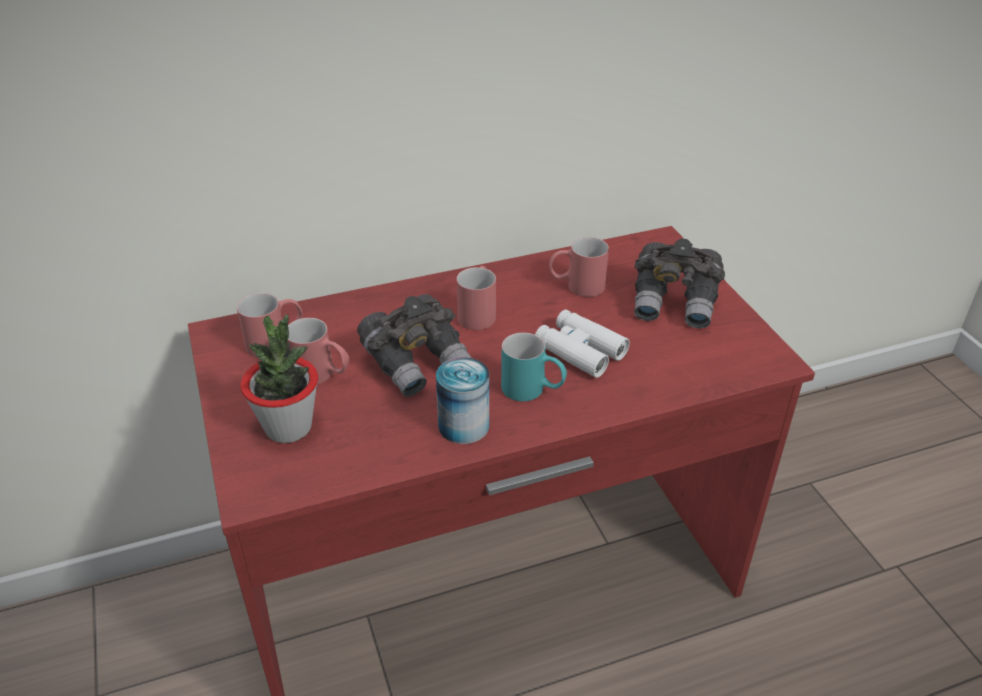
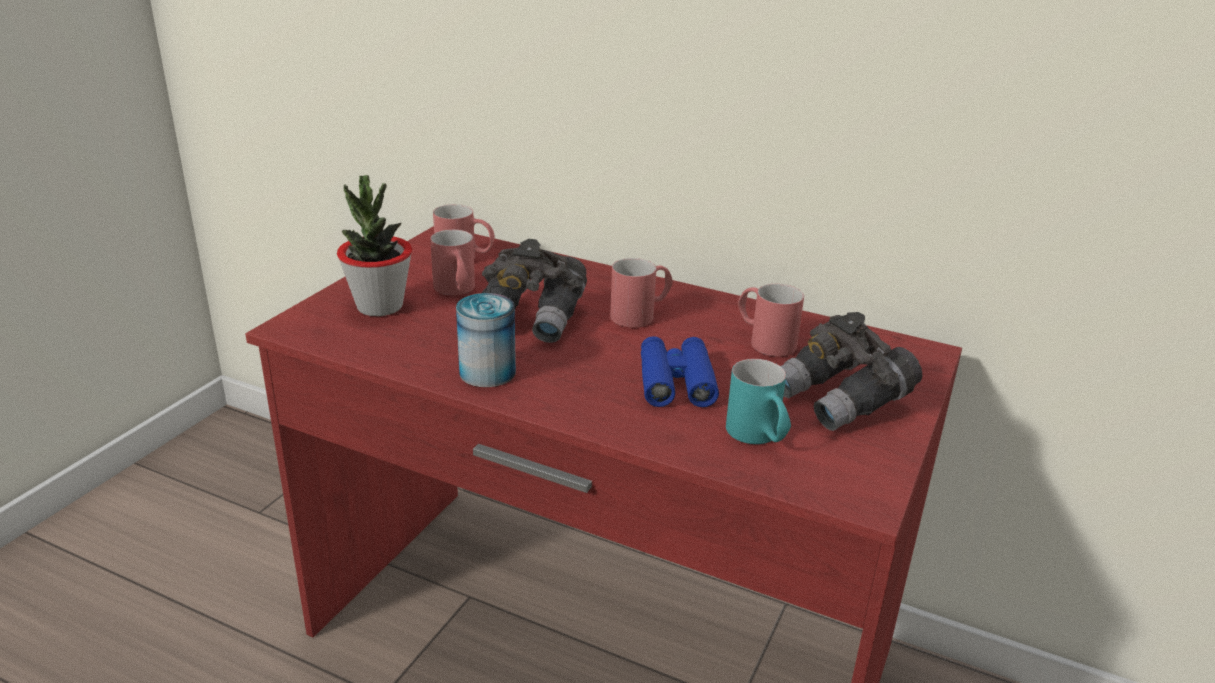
camera: 45 degrees right, 10 degrees down
turquoise mug [501,332,567,401] -> turquoise mug moved to [726,359,791,444]
white binoculars [535,310,630,378] -> blue binoculars [641,336,719,407]

